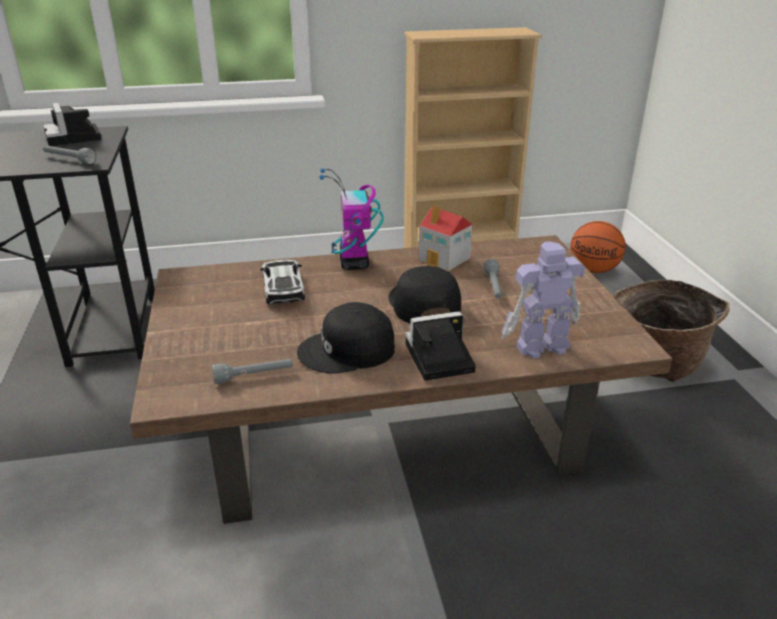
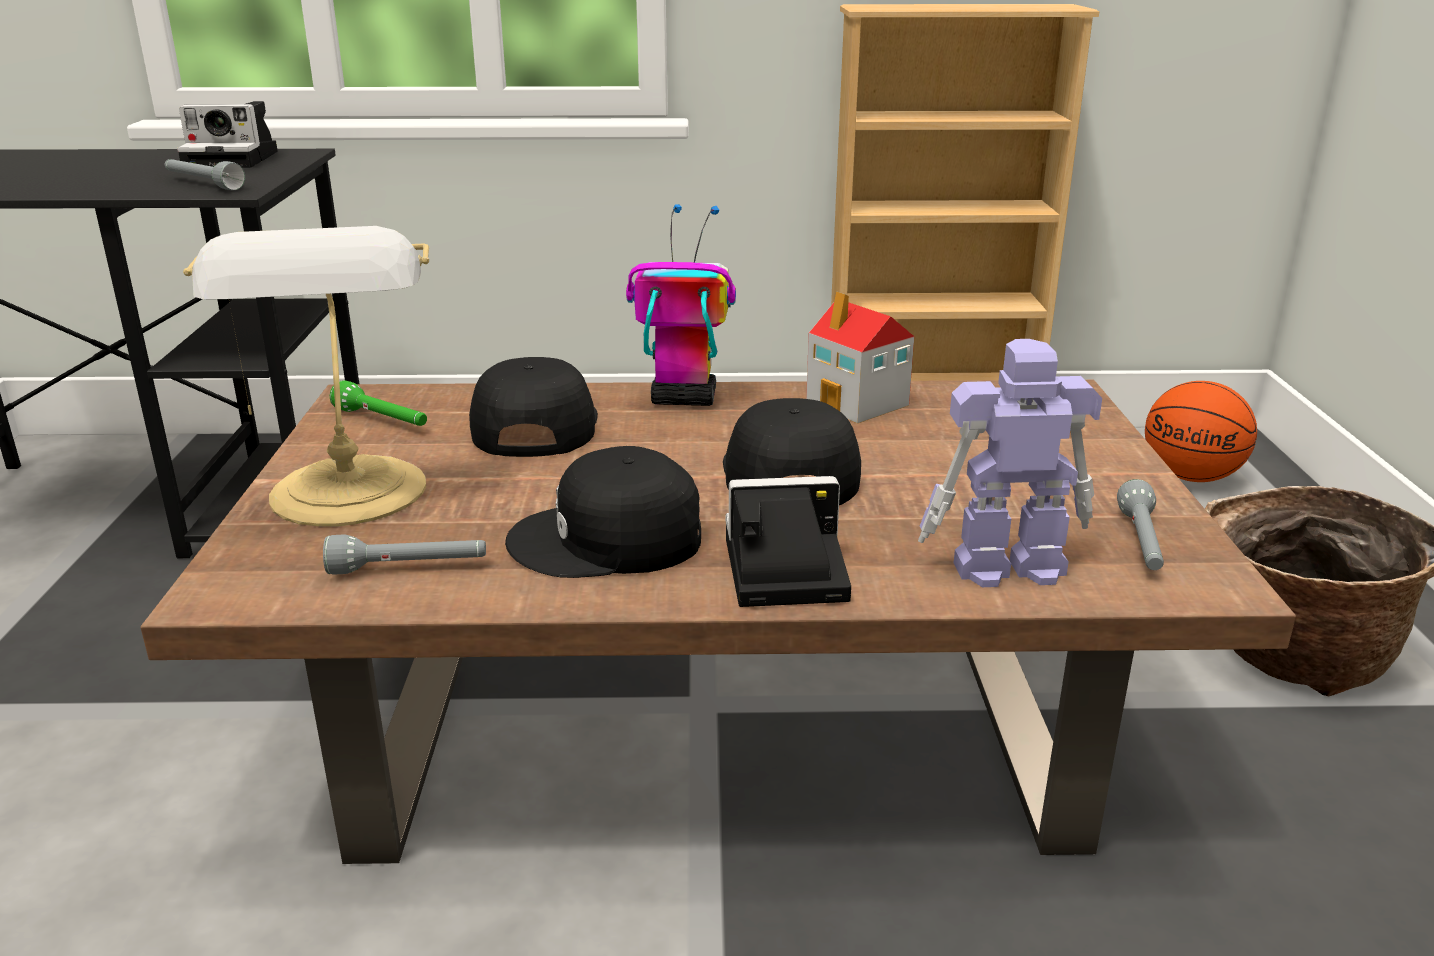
camera: 10 degrees right, 5 degrees down
camera [43,103,102,146] -> camera turned 75 degrees counterclockwise [177,101,278,168]
toy car [260,260,305,305] -> black cap [469,357,598,457]
toy robot [319,168,384,270] -> toy robot turned 90 degrees clockwise [626,204,736,406]
grey flashlight [484,259,502,298] -> grey flashlight moved to [1117,479,1164,570]
none -> table lamp [183,226,429,526]
none -> green flashlight [330,380,427,426]

